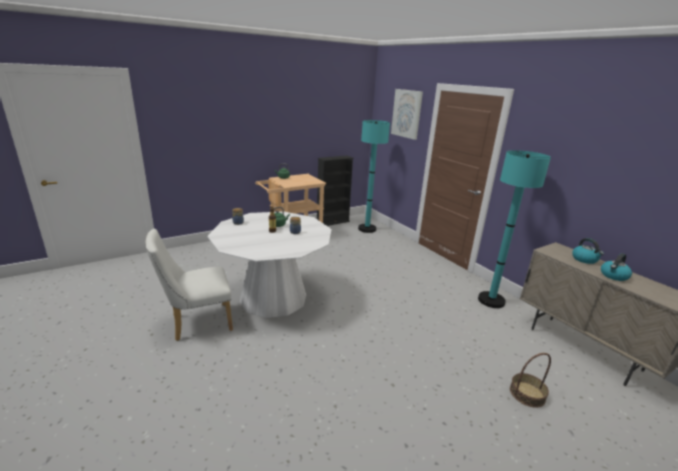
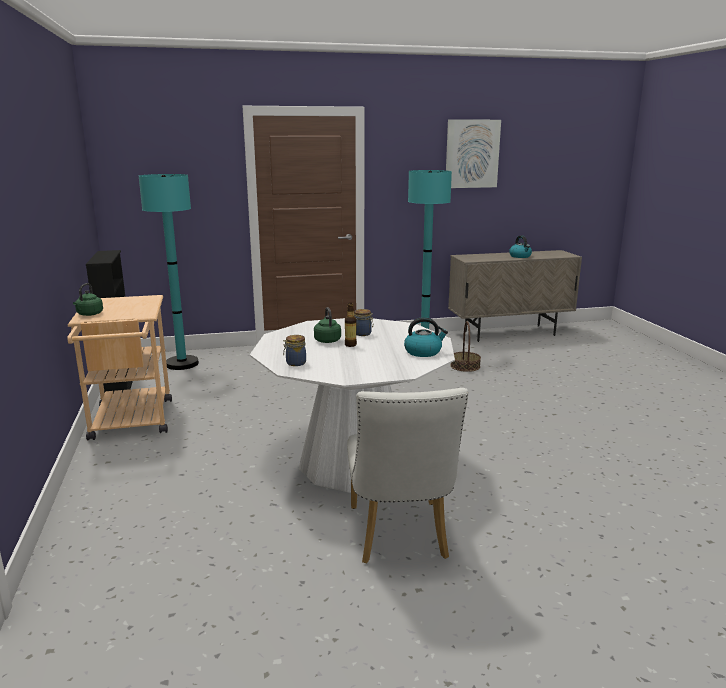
camera: 70 degrees left, 5 degrees down
picture [391,89,423,140] -> picture moved to [446,119,501,188]
basket [510,353,551,408] -> basket moved to [450,321,481,372]
kettle [572,238,604,264] -> kettle moved to [404,317,448,357]

